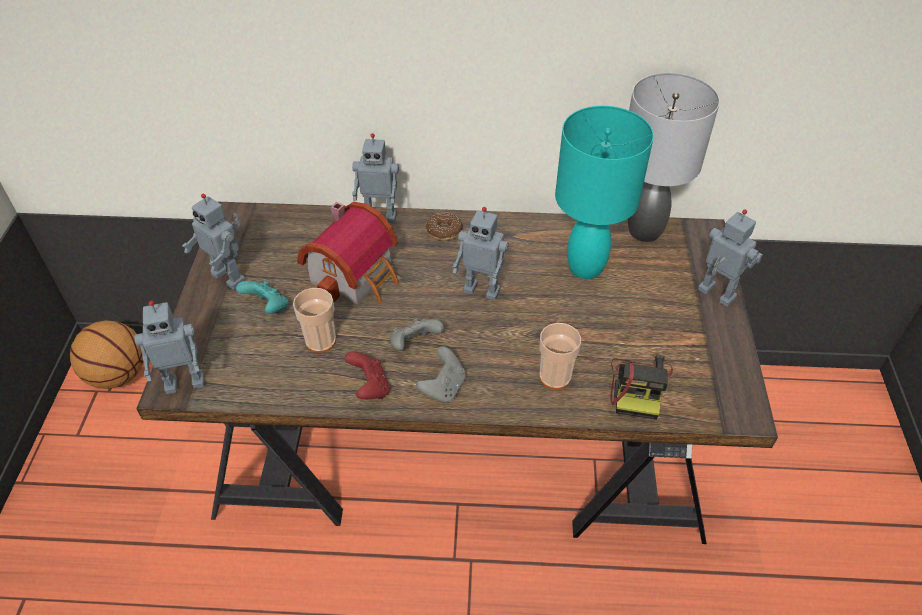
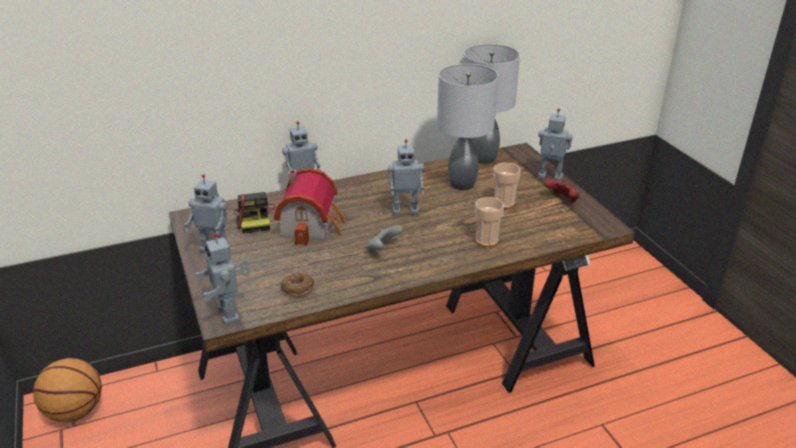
camera: 25 degrees left, 15 degrees down
toy robot [134,301,205,394] -> toy robot turned 105 degrees clockwise [195,233,250,326]
turquoise game controller [236,281,289,314] -> none
cup [293,288,336,353] -> cup moved to [494,163,521,209]
red game controller [345,352,390,400] -> red game controller moved to [544,179,579,202]
grey game controller [416,346,465,403] -> none
donut [426,213,463,241] -> donut moved to [281,272,314,297]
turquoise table lamp [555,106,654,279] -> grey table lamp [437,64,498,190]
camera [610,355,673,420] -> camera moved to [234,192,275,234]

